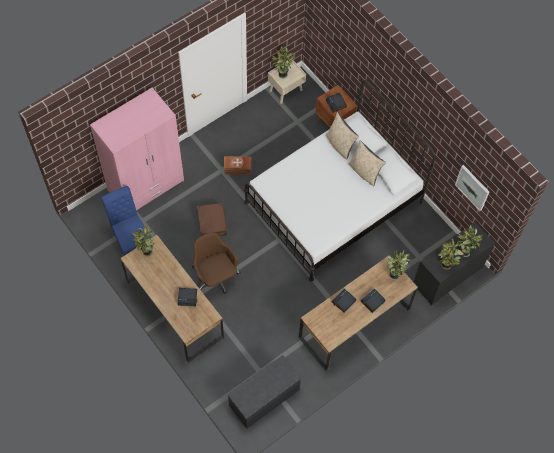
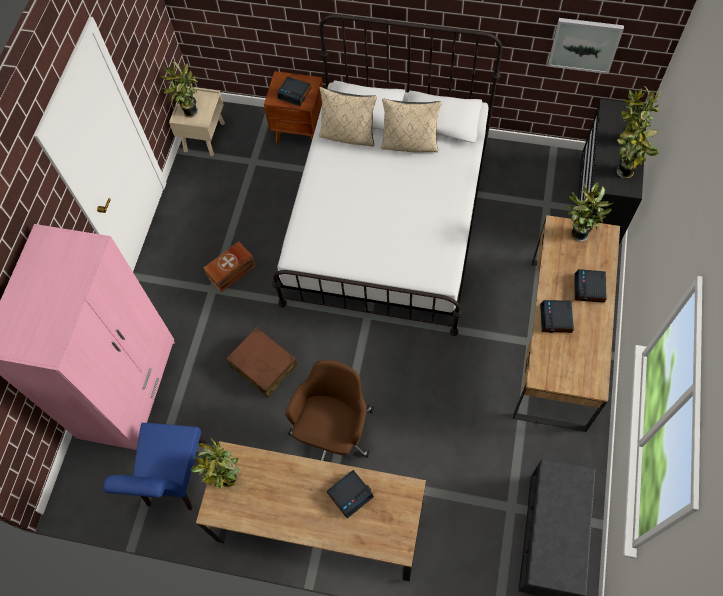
camera: 35 degrees left, 0 degrees up
blue chair [101,186,151,256] -> blue chair turned 105 degrees counterclockwise [103,423,206,510]
brown office chair [192,232,241,294] -> brown office chair turned 90 degrees clockwise [285,360,374,462]

